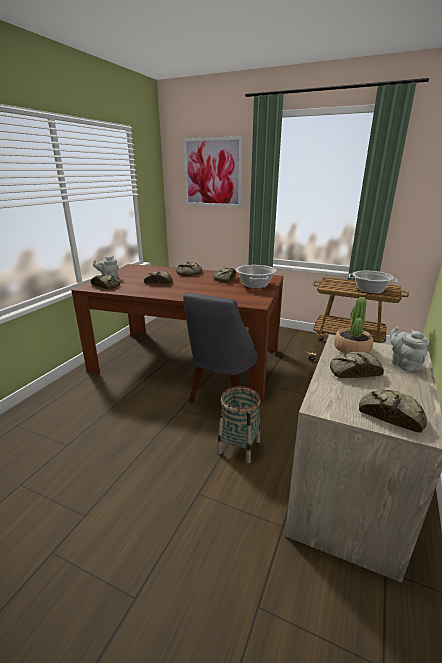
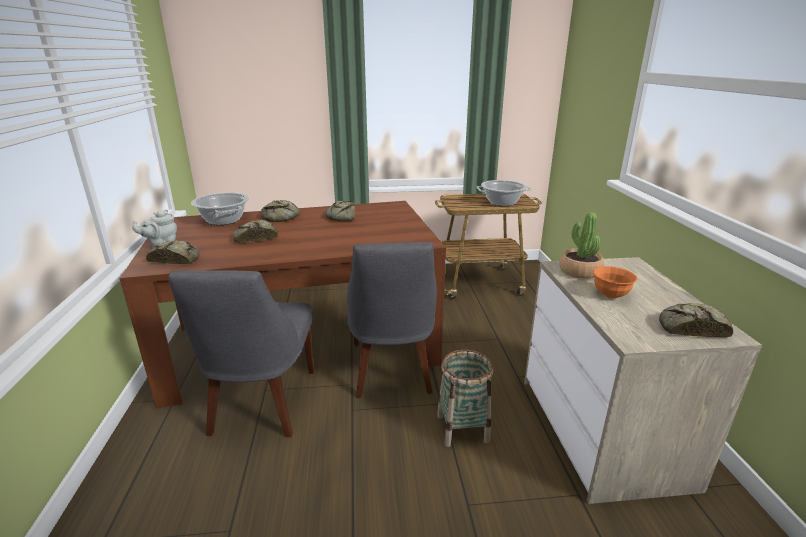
camera: 30 degrees left, 0 degrees up
picture [183,136,243,207] -> none
cooking pot [236,265,277,289] -> cooking pot moved to [191,192,249,225]
bread [330,351,384,378] -> orange bowl [593,266,637,298]
grey teapot [390,327,429,371] -> none
none -> grey chair [169,270,314,437]

